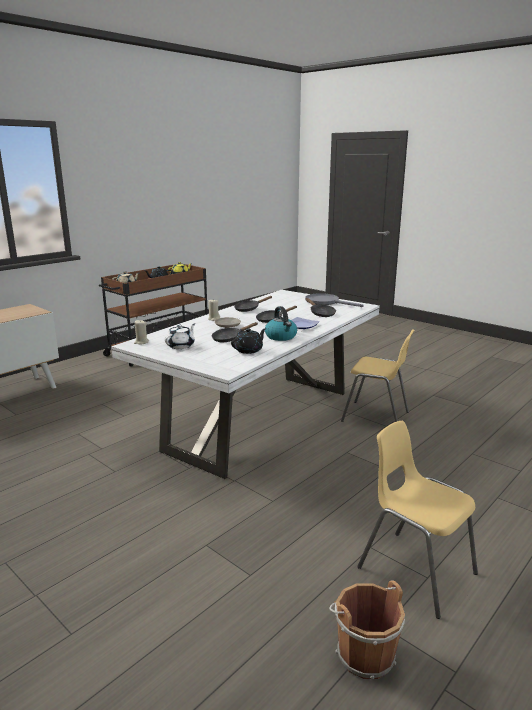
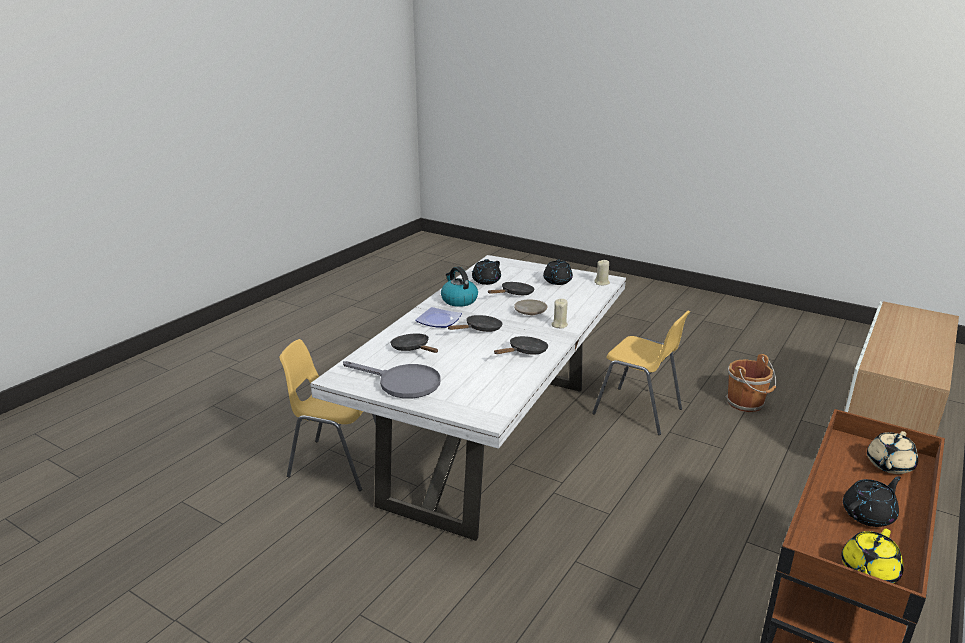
camera: 170 degrees right, 5 degrees up
white teapot [165,324,195,349] -> black teapot [543,259,573,285]
brown bucket [329,580,405,679] -> brown bucket moved to [726,354,776,412]
yellow chair [357,421,478,619] -> yellow chair moved to [592,311,690,435]

